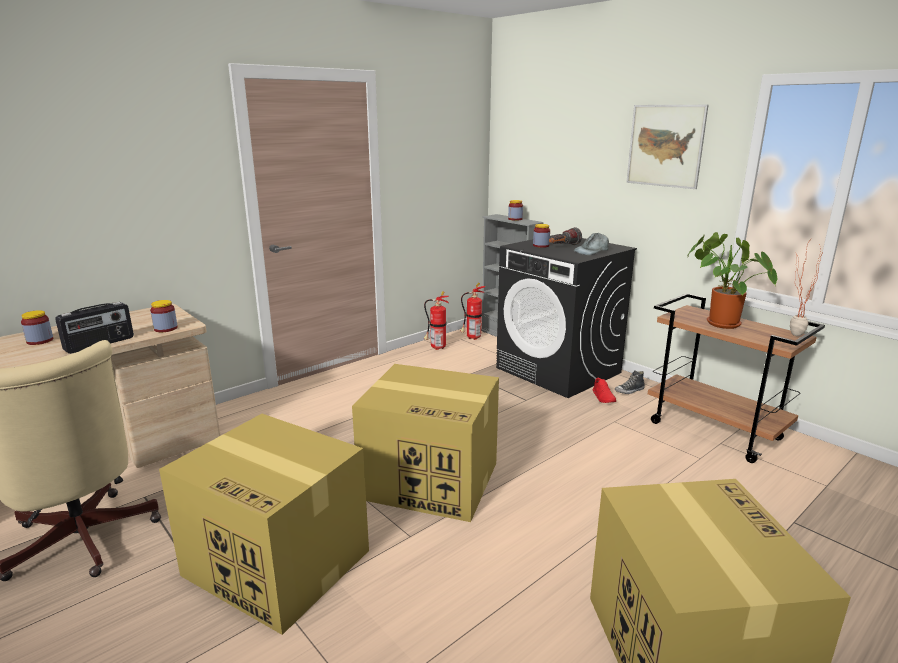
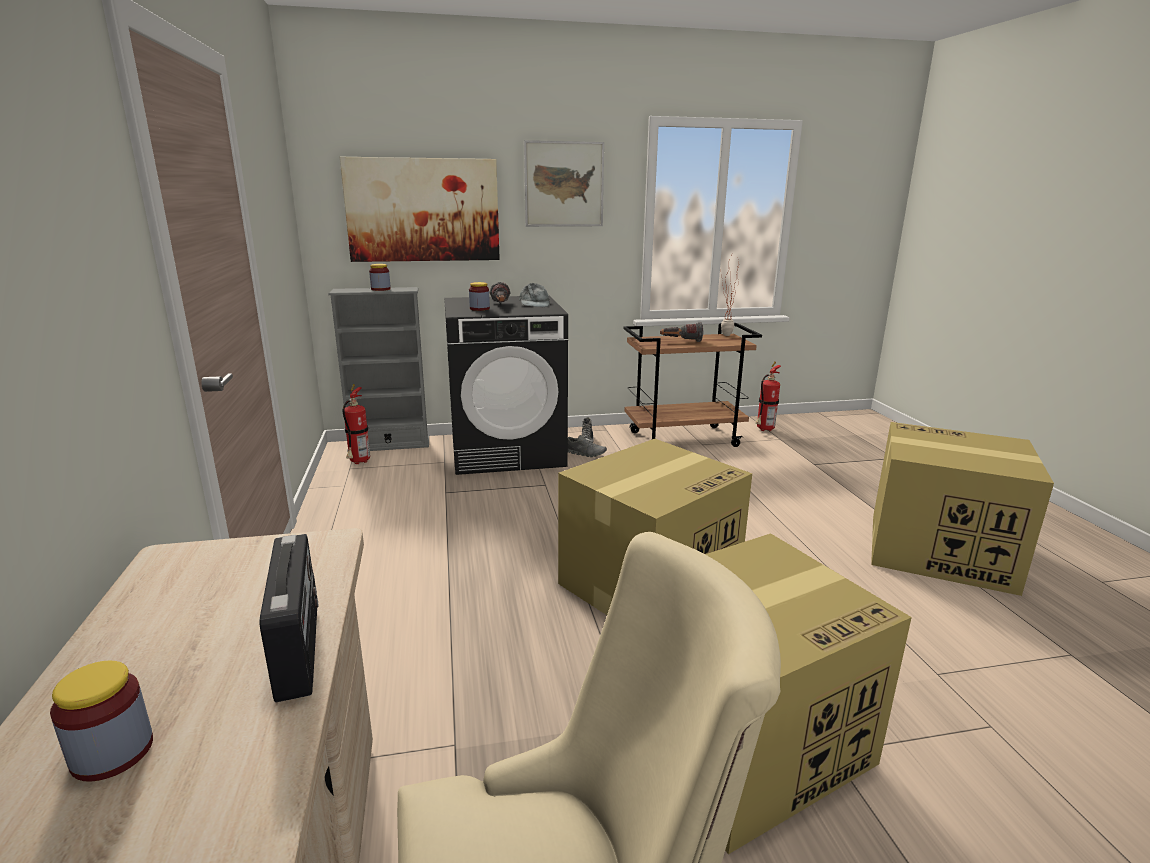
camera: 60 degrees left, 0 degrees up
jar [150,300,178,332] -> none
fire extinguisher [424,291,449,350] -> fire extinguisher moved to [755,362,781,431]
red shoe [593,378,616,403] -> grey shoe [568,435,607,457]
potted plant [687,232,777,329] -> flashlight [660,322,703,342]
none -> picture [340,157,500,262]

